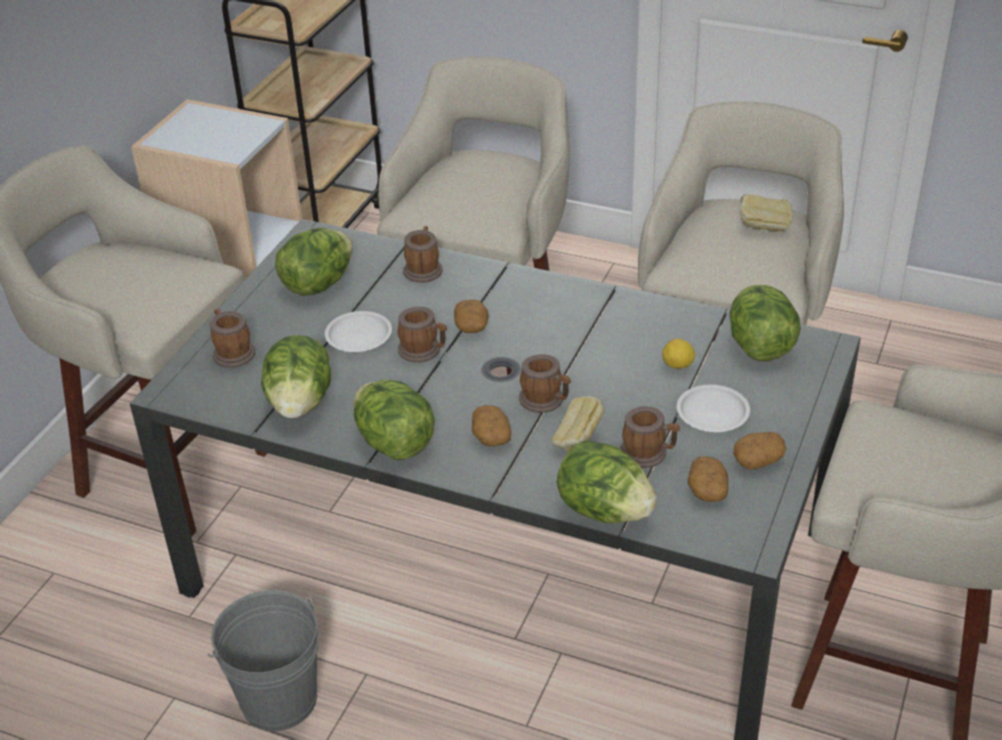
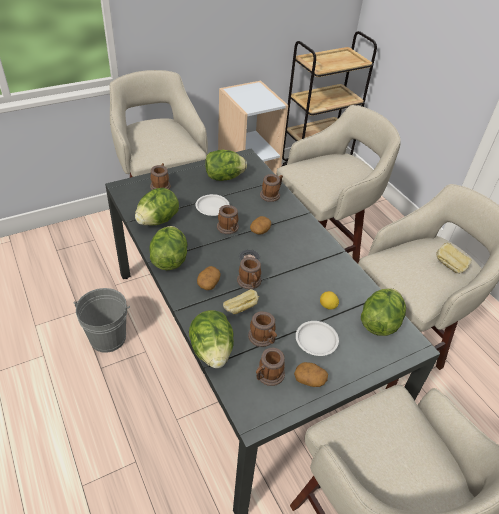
camera: 35 degrees right, 5 degrees up
potato [688,456,728,502] -> mug [256,348,285,386]

